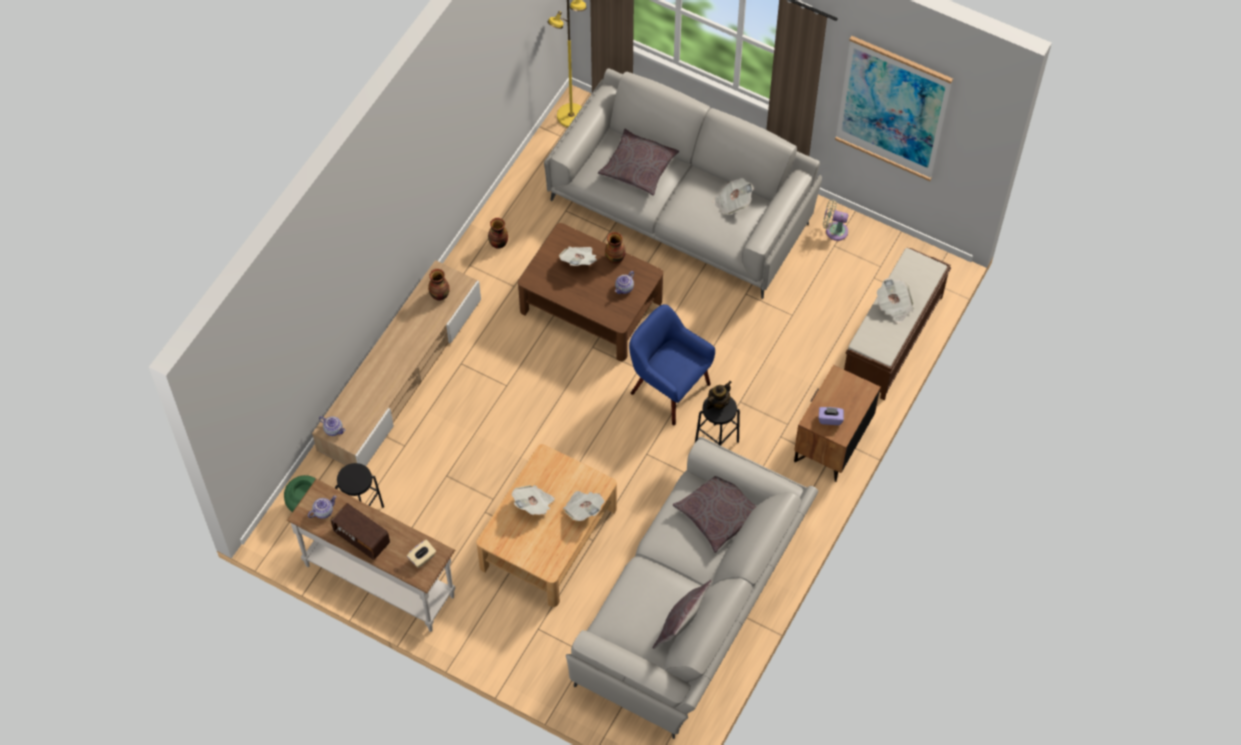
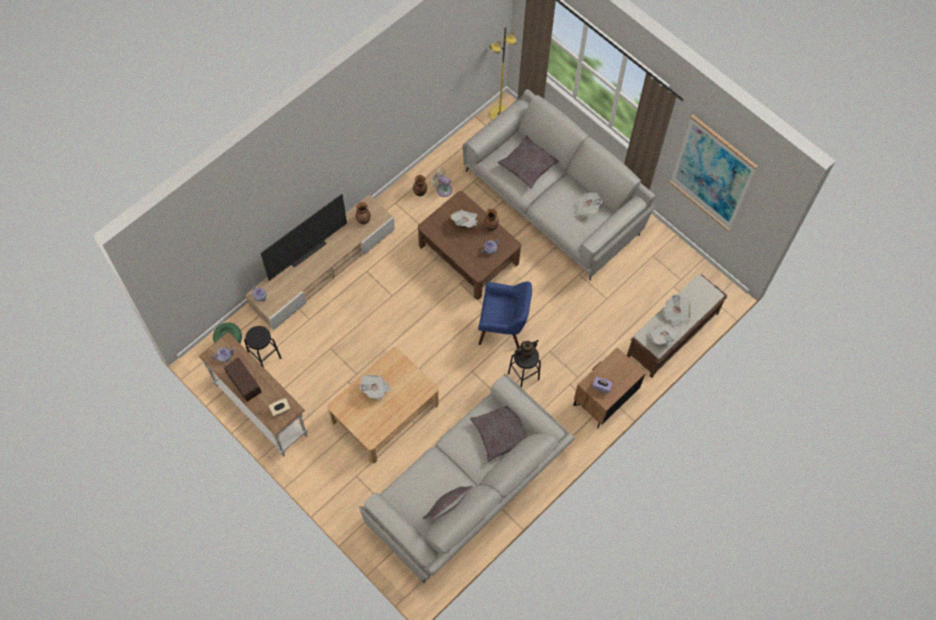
camera: 15 degrees right, 5 degrees up
newspaper [563,491,604,521] -> newspaper moved to [648,322,679,345]
blue armchair [629,304,715,426] -> blue armchair turned 135 degrees clockwise [478,282,532,348]
beige fan [823,200,848,241] -> beige fan moved to [431,167,452,197]
none -> television [261,194,347,281]

